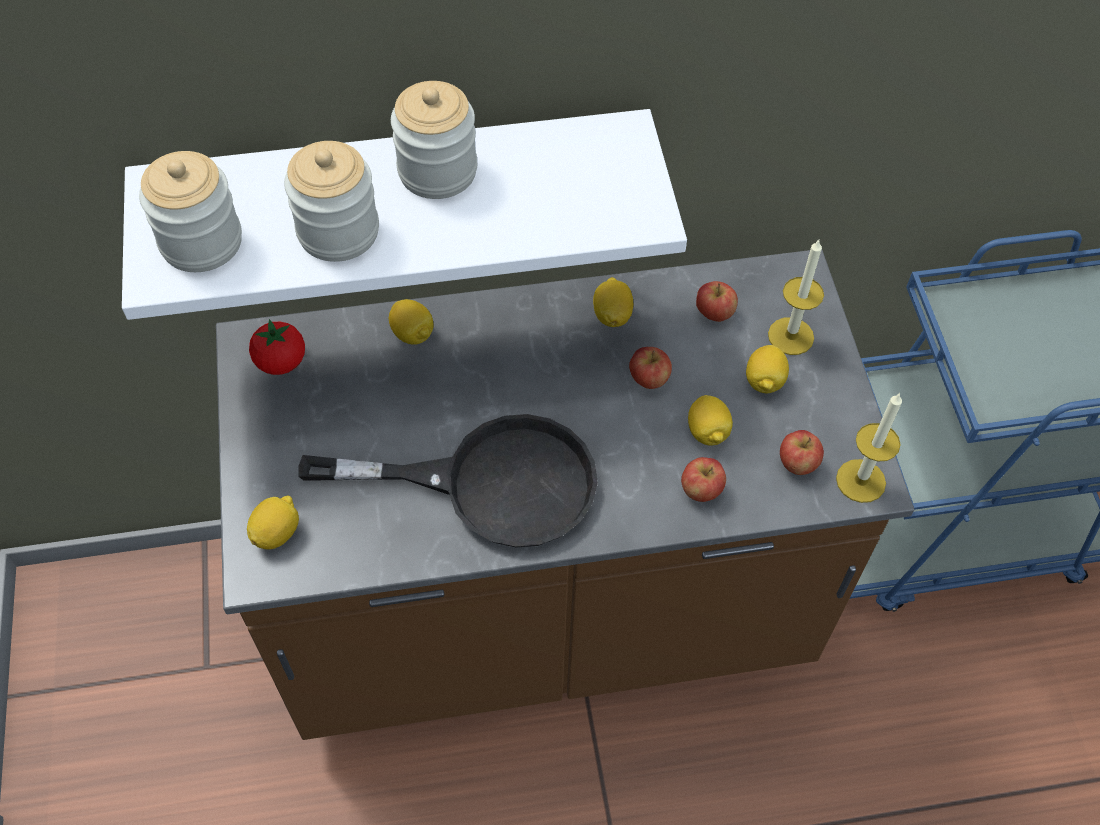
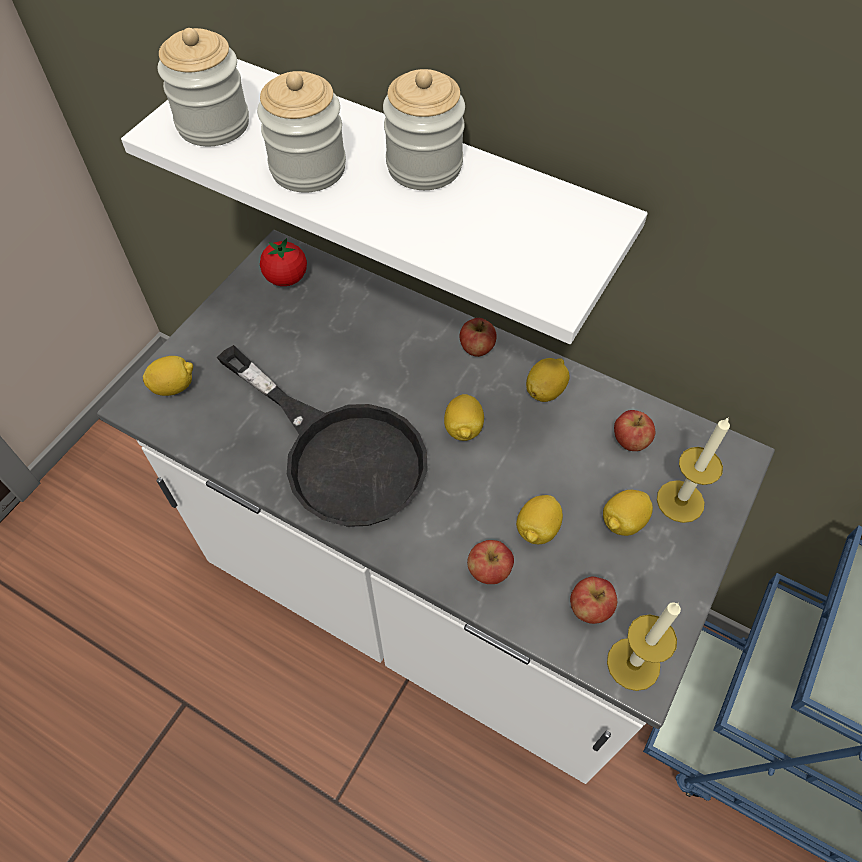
camera: 40 degrees right, 0 degrees up
brown counter [216,250,914,740] -> white counter [97,230,775,784]
lemon [389,299,433,345] -> lemon moved to [444,394,484,441]
apple [629,347,672,389] -> apple moved to [459,318,497,357]

